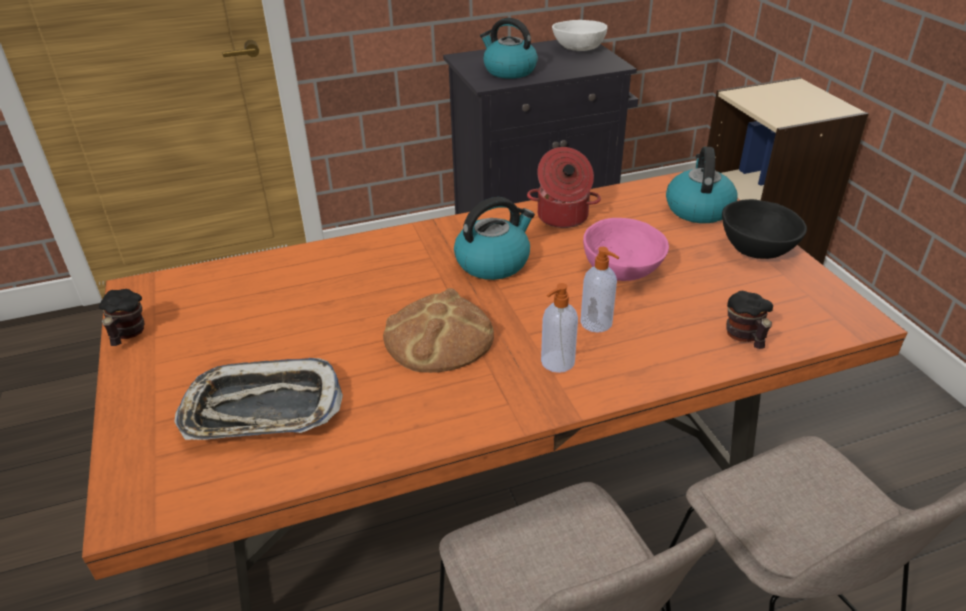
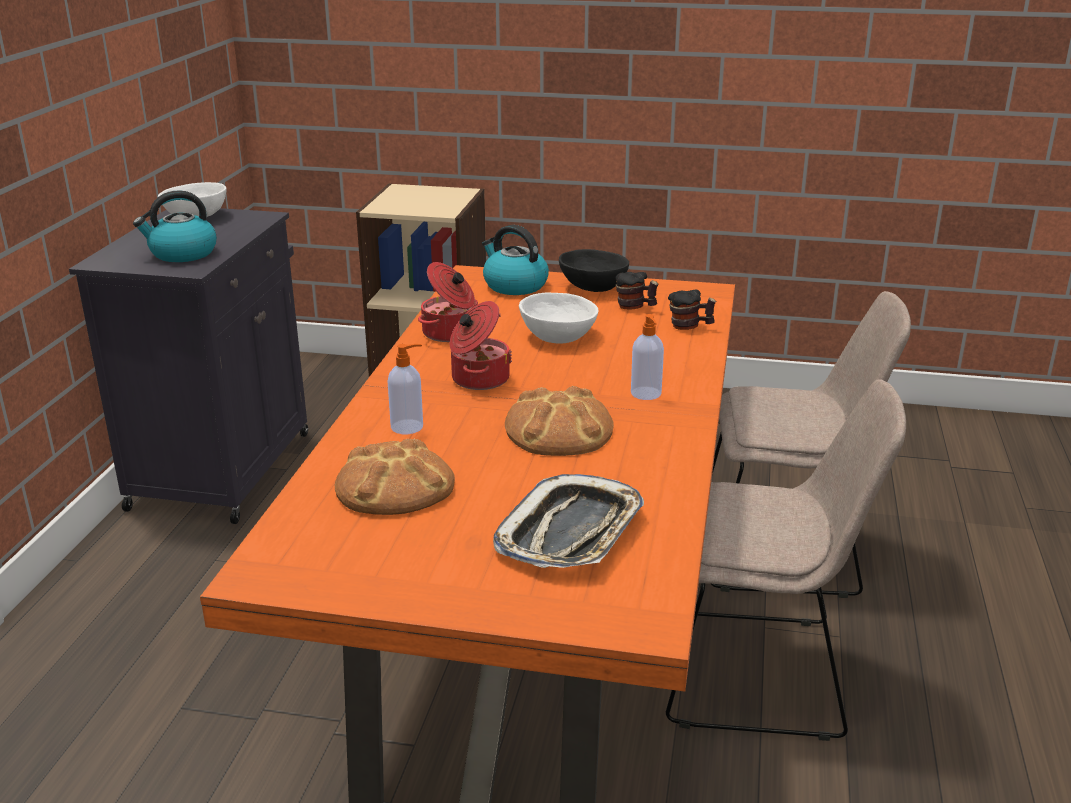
camera: 60 degrees left, 10 degrees down
mug [99,289,145,346] -> mug moved to [615,272,659,310]
kettle [454,197,535,280] -> cooking pot [450,301,512,390]
soap dispenser [580,247,619,333] -> soap dispenser moved to [388,344,423,434]
pink bowl [583,218,669,281] -> white bowl [519,292,599,343]
none -> bread [335,439,455,515]

